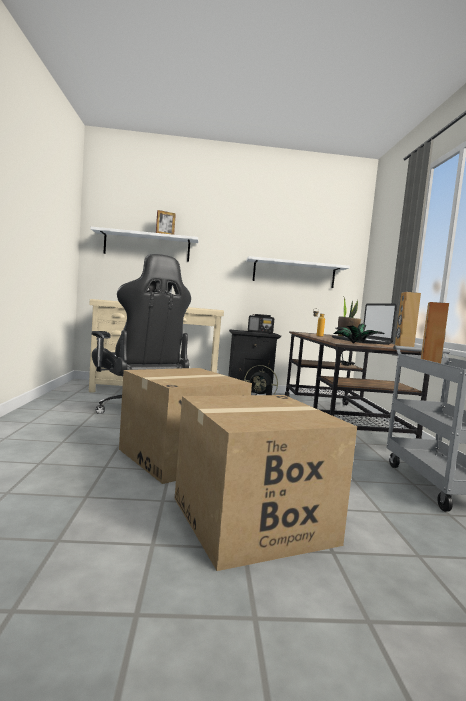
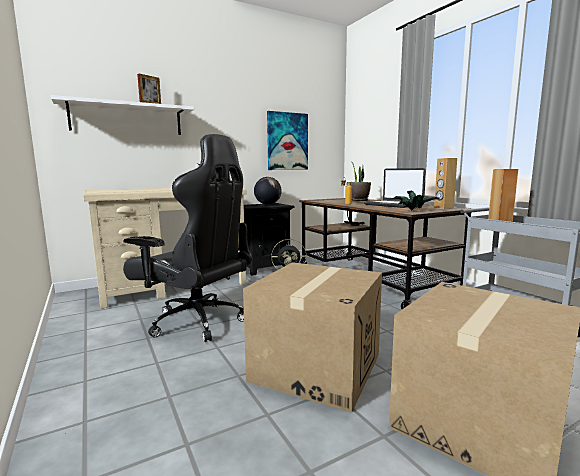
camera: 25 degrees left, 5 degrees up
white shelf [246,256,350,288] -> picture [267,111,308,170]
radio [248,314,274,333] -> globe [254,177,282,205]

